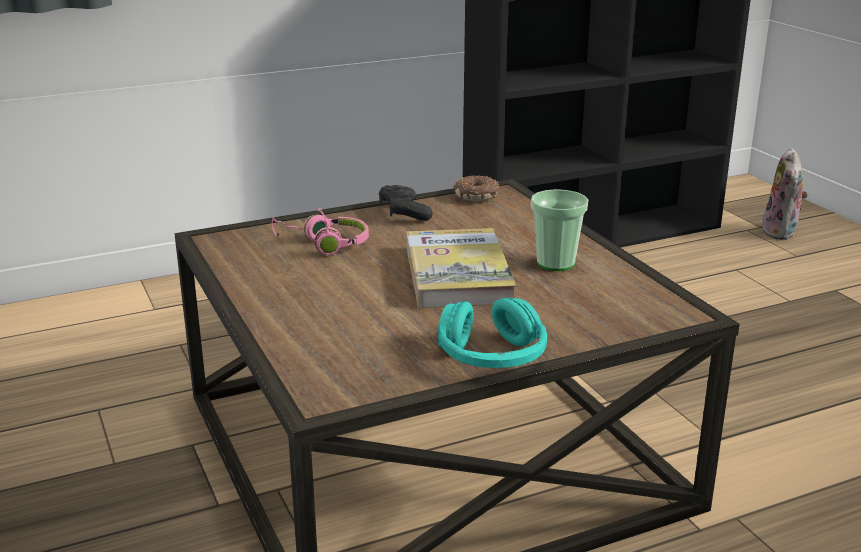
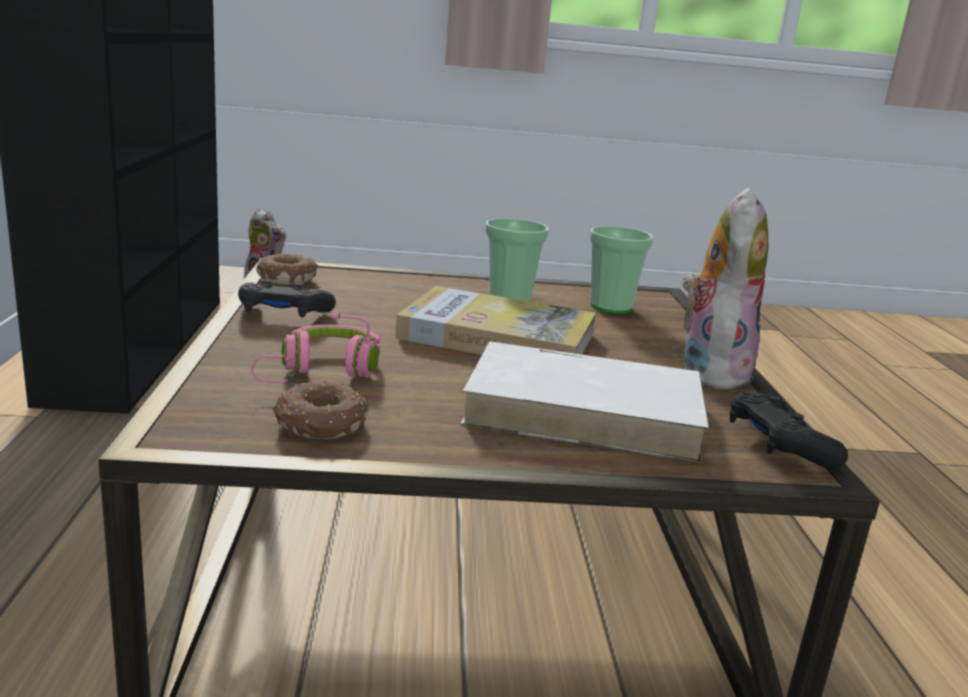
camera: 70 degrees left, 5 degrees down
turquoise headphones [437,298,547,368] -> plush toy [682,188,768,390]
none -> donut [272,381,368,439]
none -> white book [460,341,709,463]
none -> cup [590,226,654,314]
none -> black game controller [730,391,848,469]

